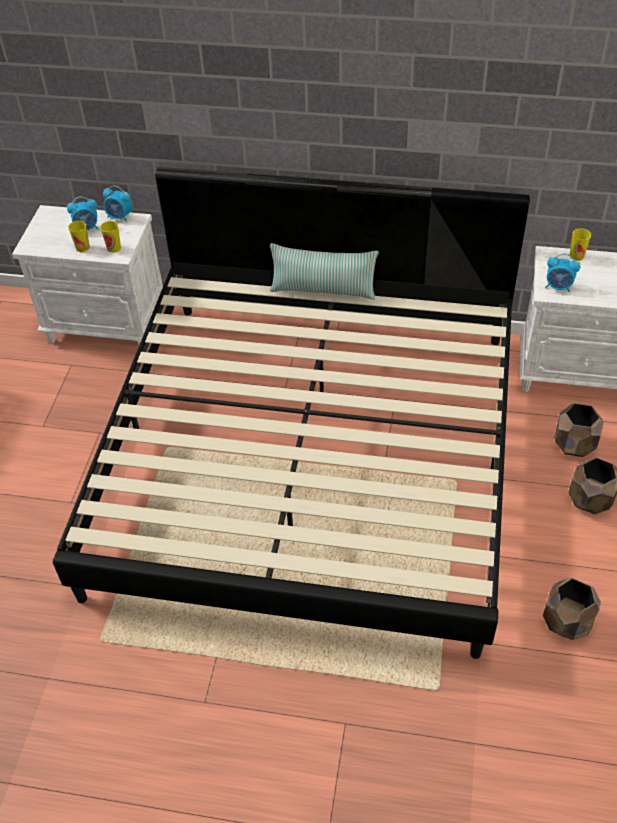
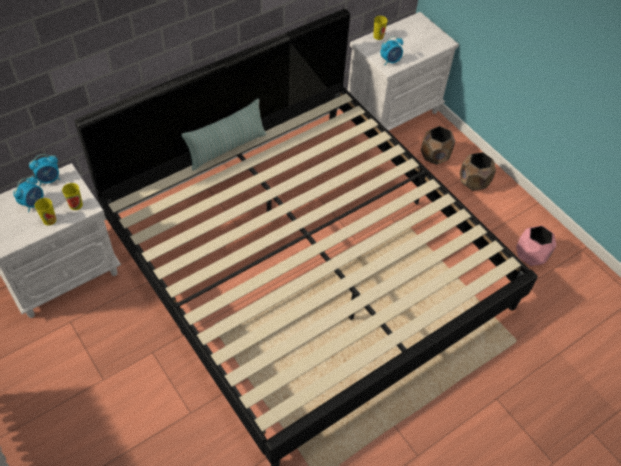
camera: 50 degrees left, 5 degrees up
brown planter [543,578,601,640] -> pink planter [516,225,556,266]

